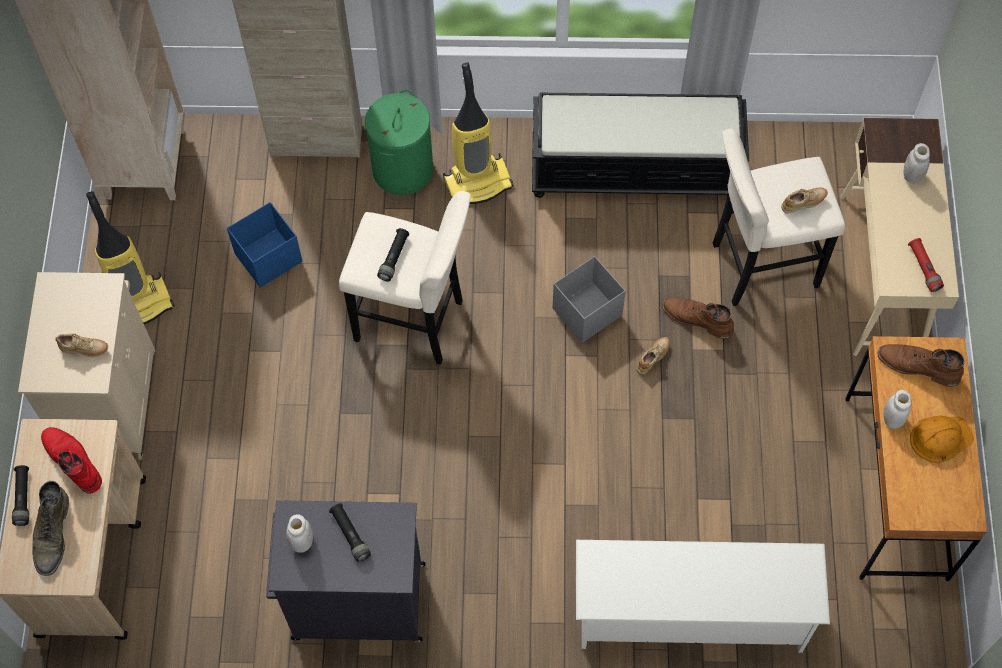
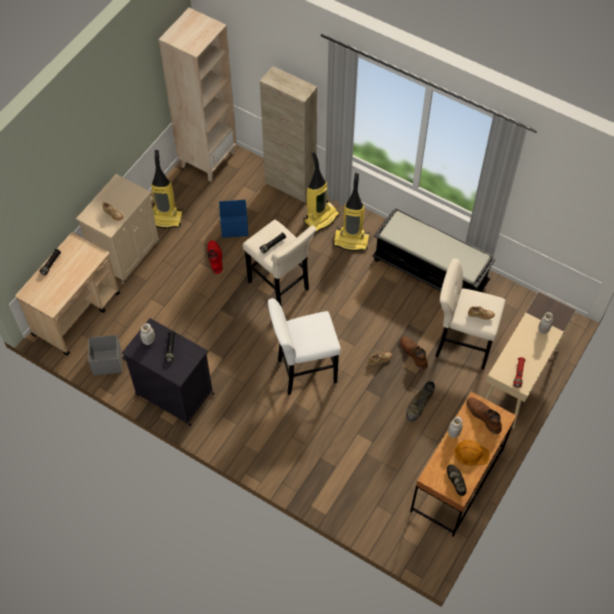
camera: 30 degrees right, 5 degrees down
green boot [32,481,69,576] -> green boot moved to [406,381,435,422]
red boot [41,427,102,494] -> red boot moved to [207,240,223,274]
green laundry basket [365,89,433,195] -> vacuum cleaner [303,152,340,233]
grey storage box [553,256,626,343] -> grey storage box moved to [88,335,122,375]
white shoe rack [576,540,830,653] -> none
none -> white stool [268,298,341,395]
none -> black shoe [447,464,467,496]

